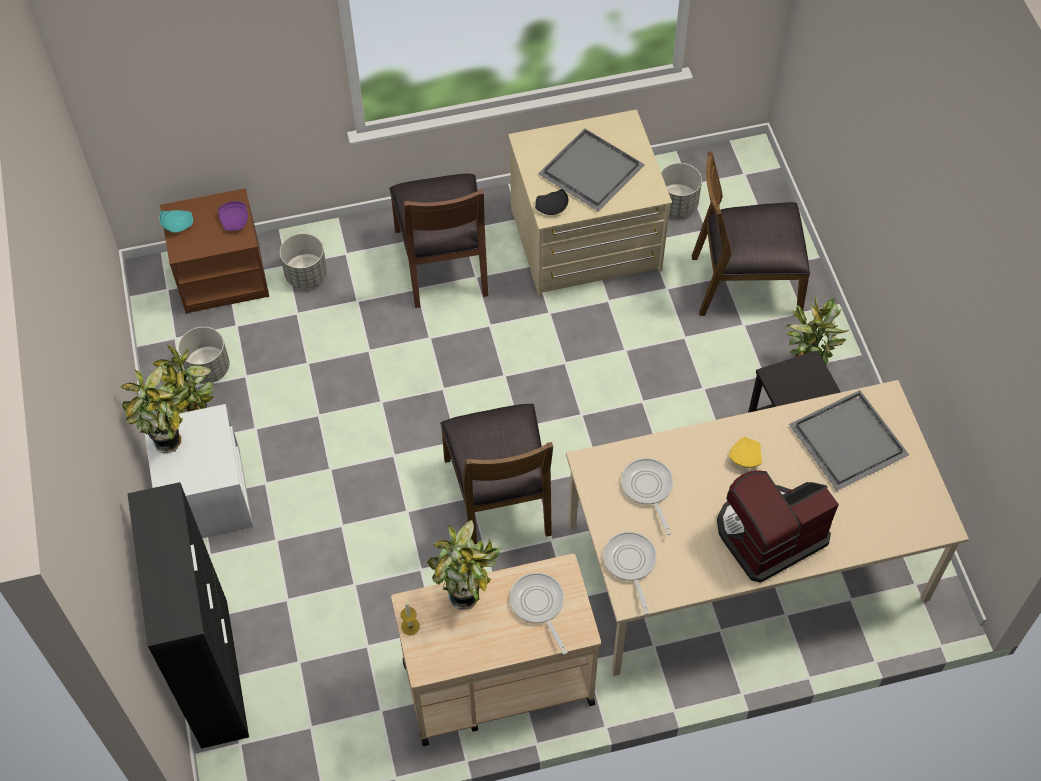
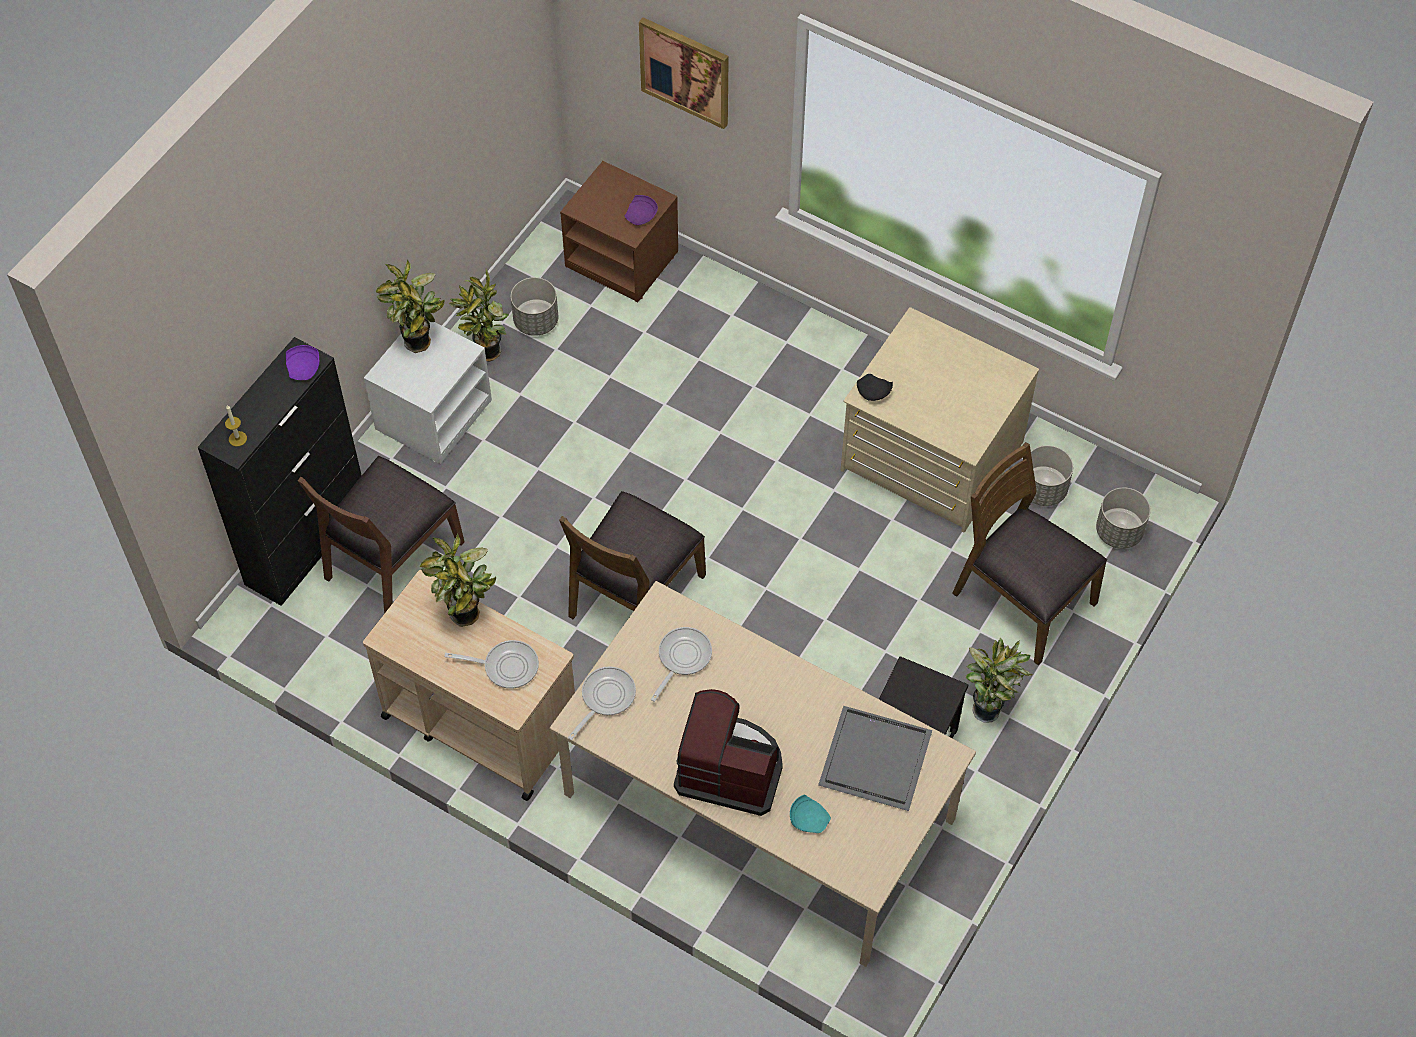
camera: 45 degrees right, 0 degrees up
turquoise plate [159,210,193,233] -> turquoise plate moved to [790,795,831,833]
grey planter [280,233,327,289] -> grey planter moved to [1096,488,1151,549]
brown chair [389,174,488,308] -> brown chair moved to [298,456,465,614]
candle [401,601,420,635] -> candle moved to [225,405,247,447]
frying pan [510,573,568,655] -> frying pan turned 75 degrees clockwise [444,640,539,689]
grey tray [538,128,645,212] -> none
yellow plate [729,437,762,468] -> none
none -> purple plate [286,345,319,380]
none -> picture [639,17,729,129]

